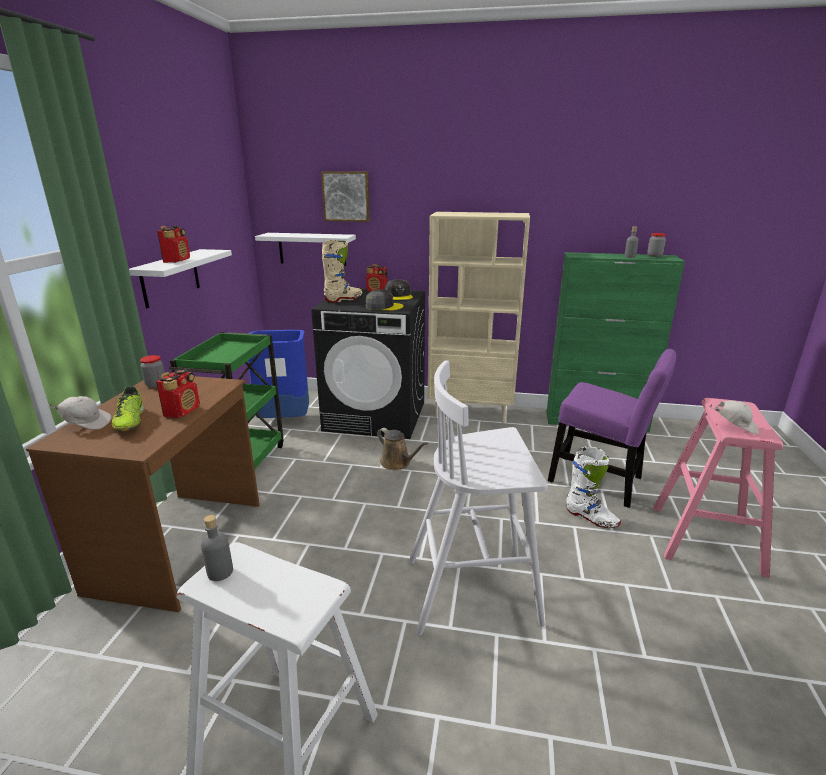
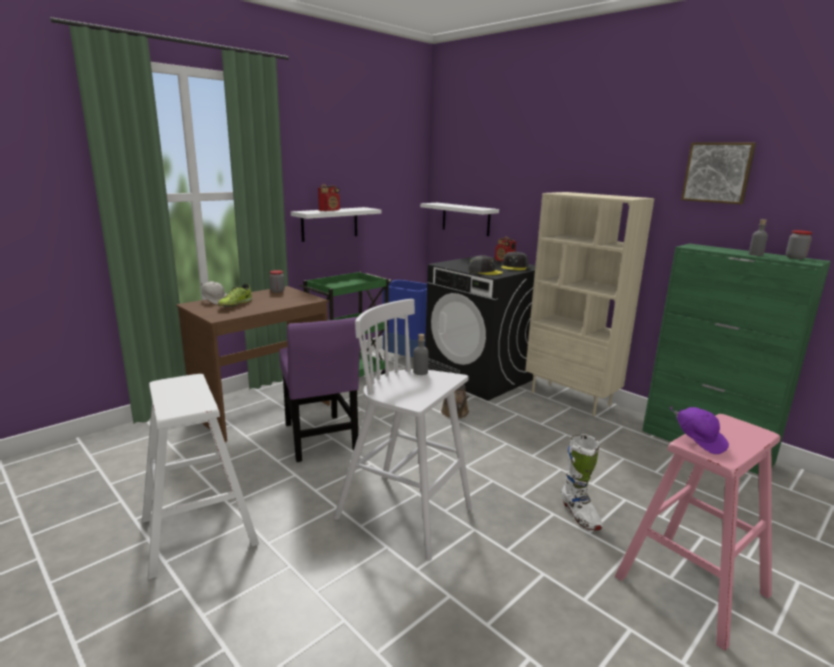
camera: 35 degrees right, 5 degrees down
radio [156,369,200,418] -> none
grey bottle [201,515,233,581] -> grey bottle moved to [413,334,429,375]
picture [321,171,370,222] -> picture moved to [681,142,756,204]
beige boot [322,240,363,303] -> none
purple chair [548,349,676,508] -> purple chair moved to [279,317,360,462]
white cap [709,401,759,435] -> purple cap [670,406,729,454]

